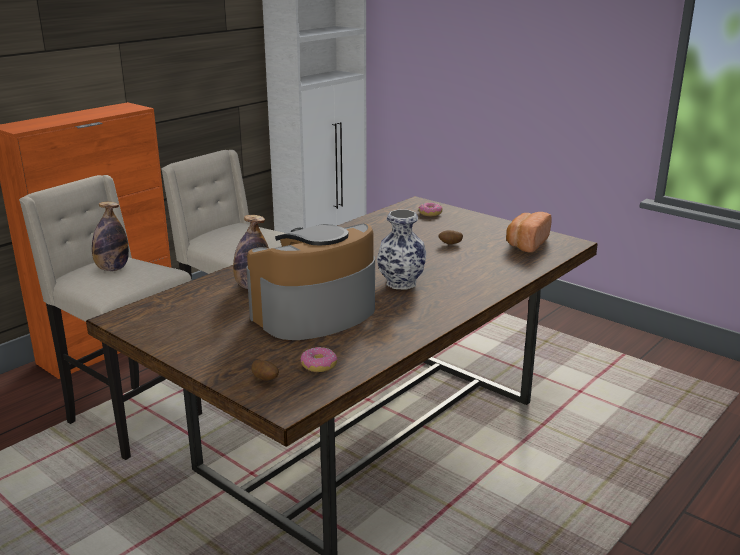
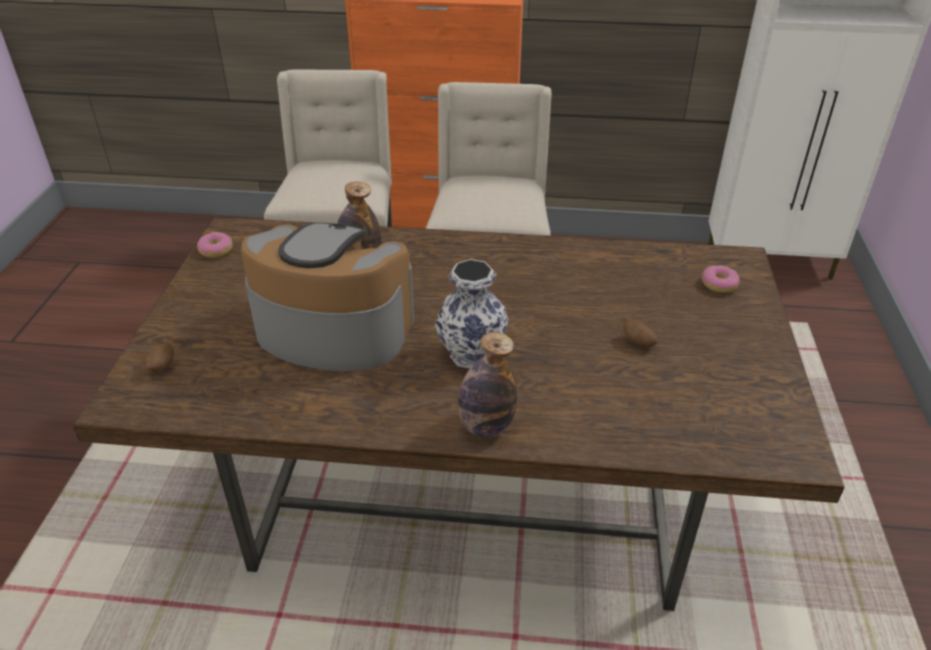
camera: 55 degrees right, 15 degrees up
bottle [92,202,129,271] -> bottle moved to [458,332,517,437]
donut [301,347,337,372] -> donut moved to [197,232,233,258]
bread [506,212,552,253] -> none

